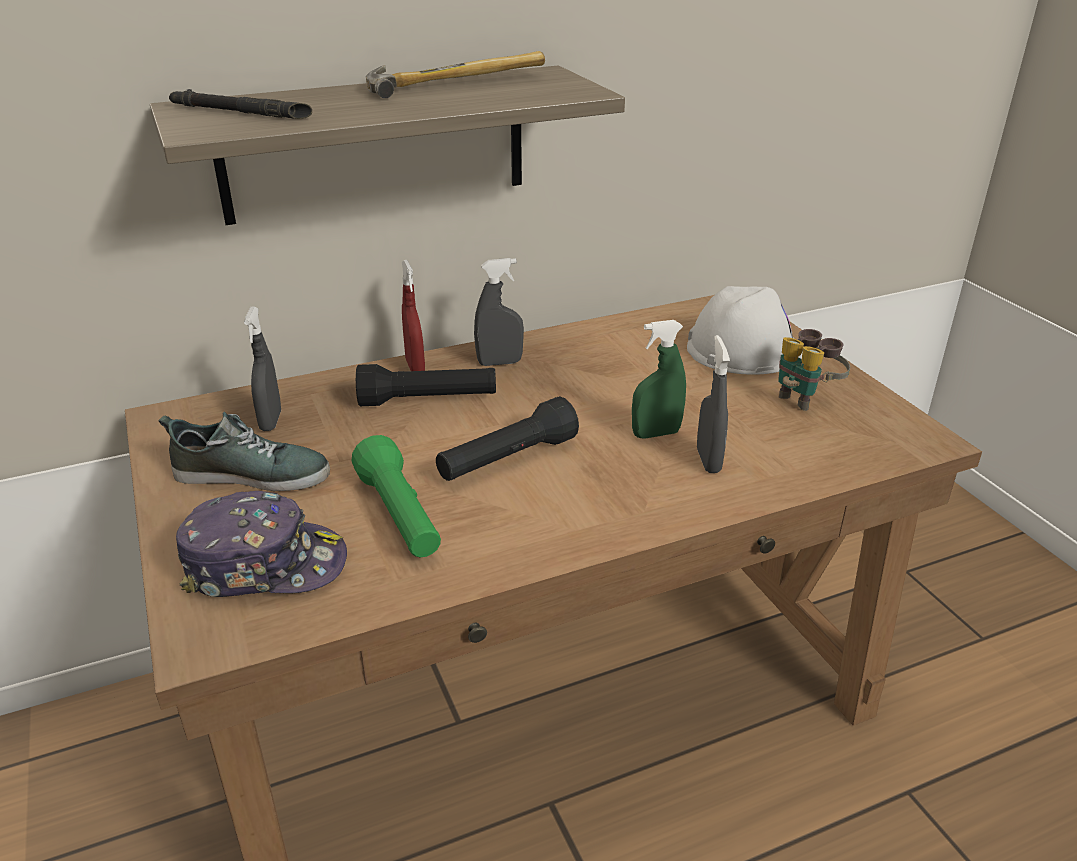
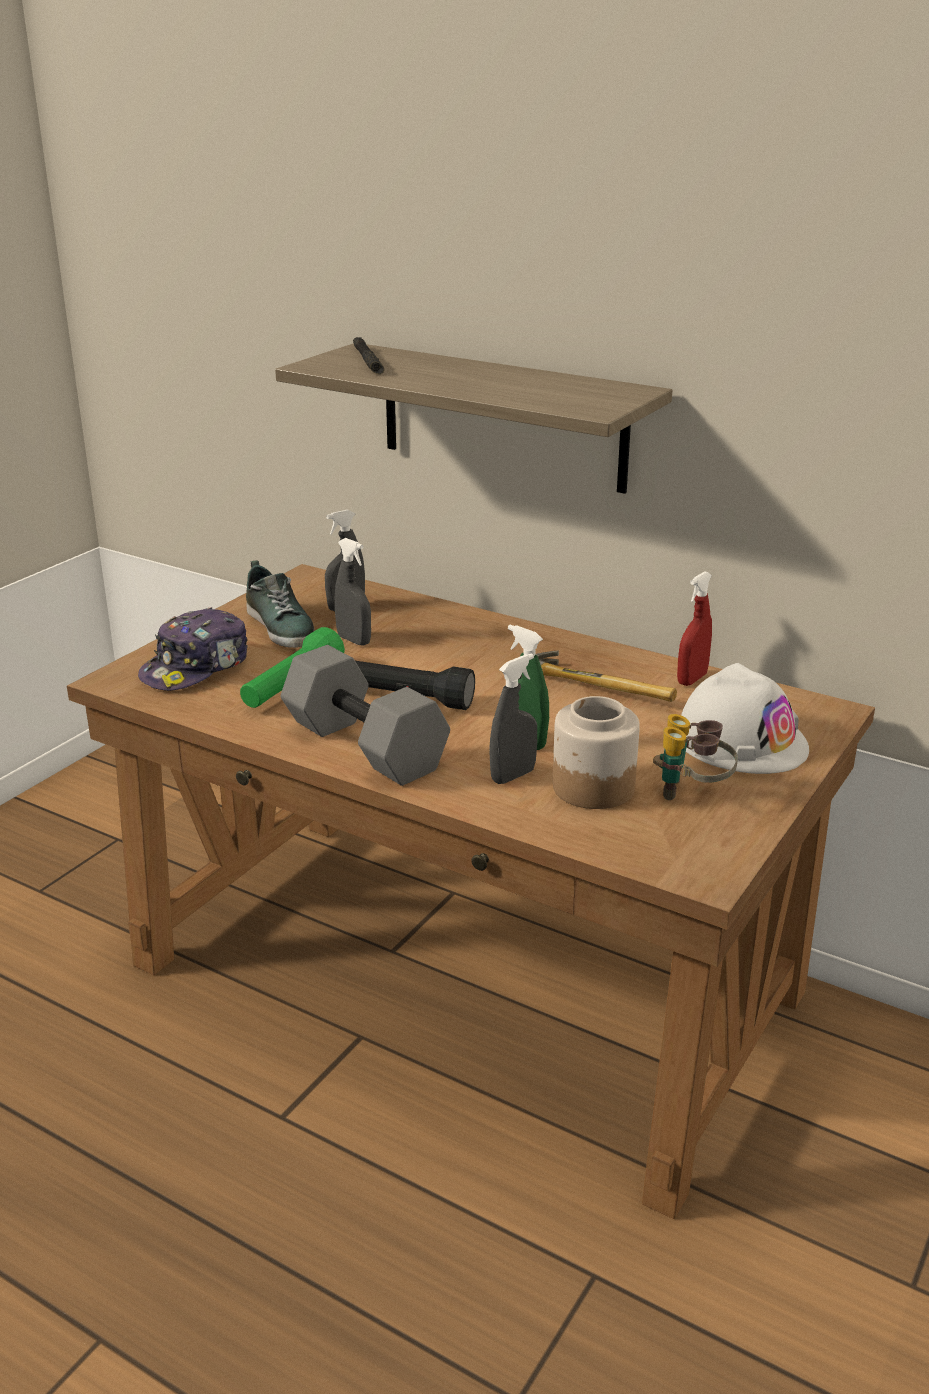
camera: 55 degrees right, 5 degrees down
cap [176,491,347,597] -> cap turned 75 degrees clockwise [138,607,248,691]
black flashlight [356,364,496,406] -> none
hammer [366,51,545,98] -> hammer moved to [519,650,677,702]
red spray bottle [402,260,425,371] -> red spray bottle moved to [677,571,712,686]
grey spray bottle [474,258,524,366] -> grey spray bottle moved to [335,538,371,646]
none -> grey dumbbell [281,645,450,786]
none -> jar [553,696,640,809]

